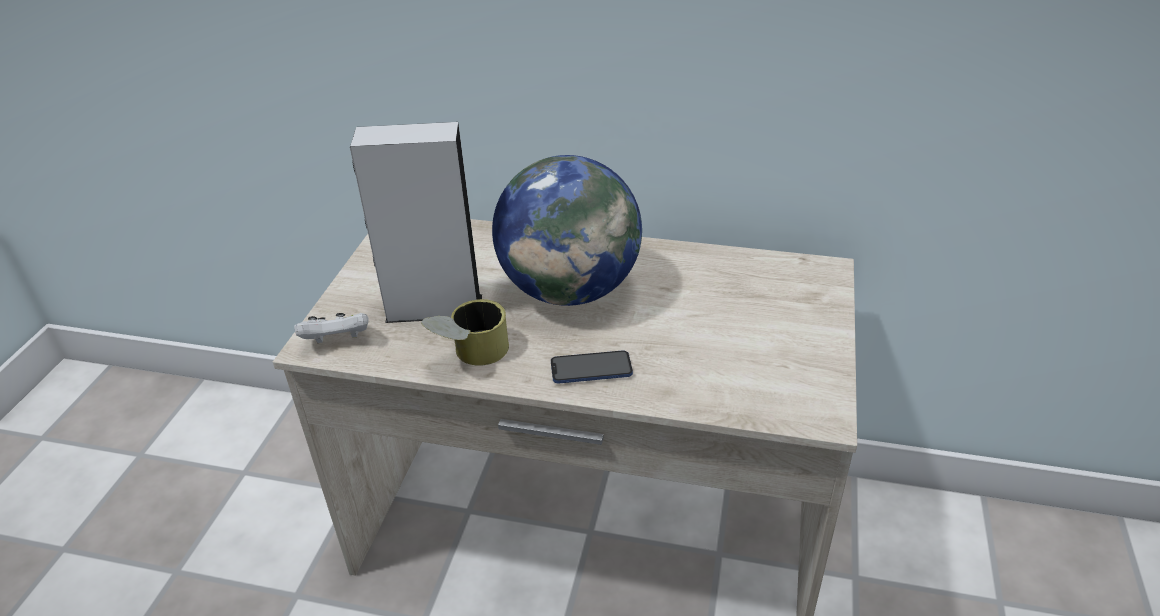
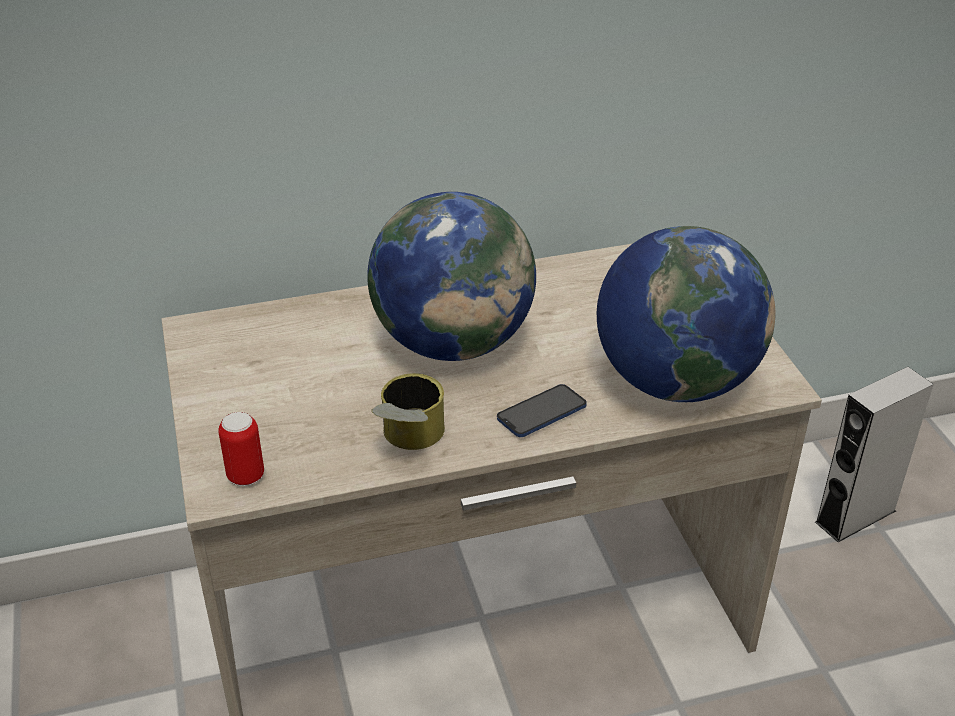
camera: 30 degrees left, 0 degrees up
white game controller [294,313,369,343] -> can [218,412,264,486]
grey speaker [350,122,482,323] -> grey speaker moved to [815,367,934,542]
none -> globe [597,226,775,402]

